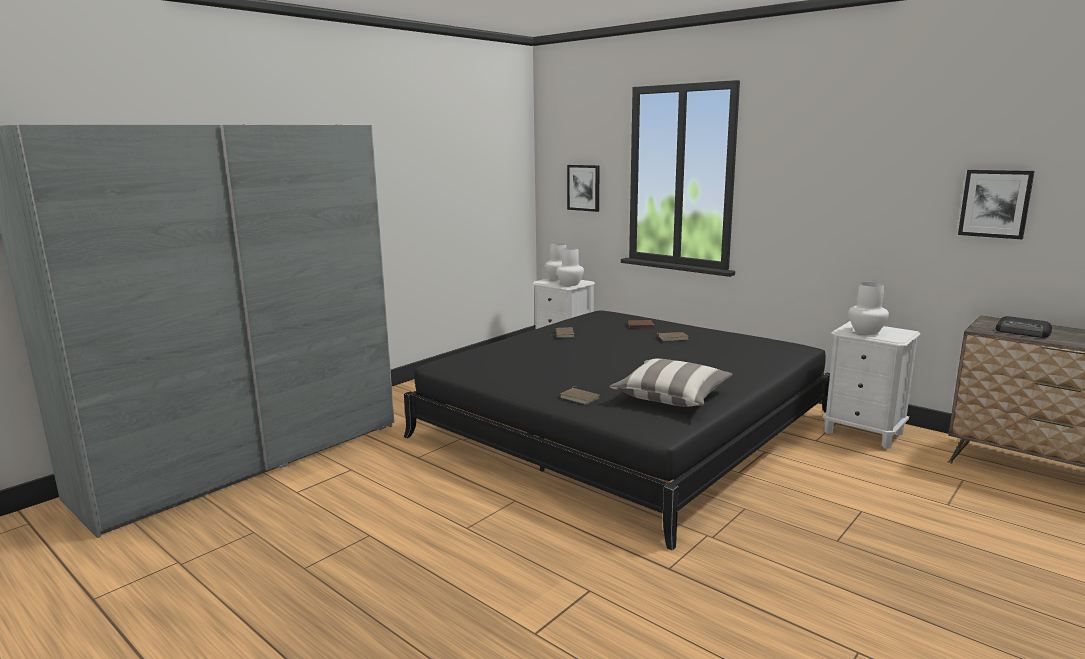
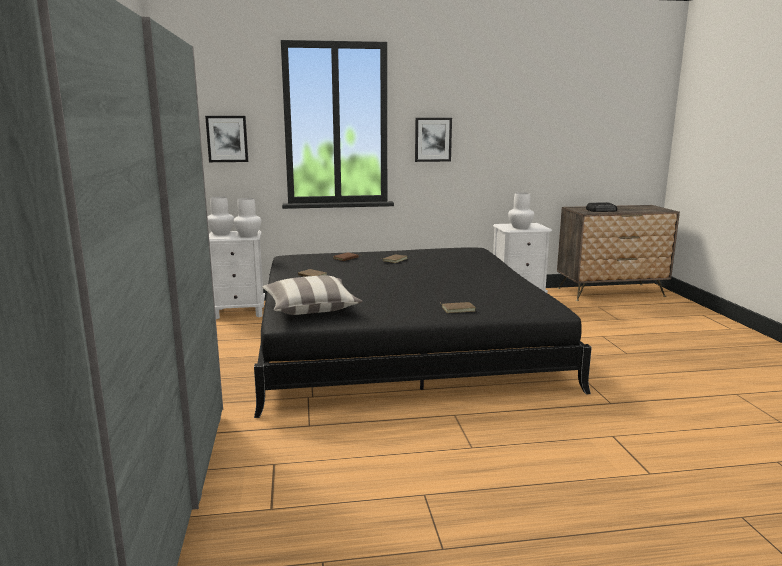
camera: 50 degrees left, 0 degrees up
pillow [610,359,733,407] -> pillow moved to [262,275,362,315]
picture [958,170,1035,239] -> picture moved to [415,118,452,162]

